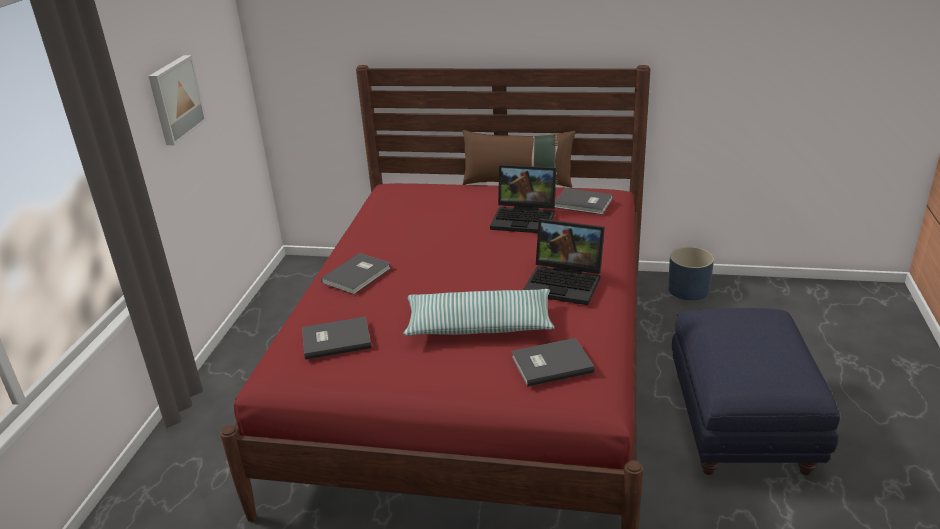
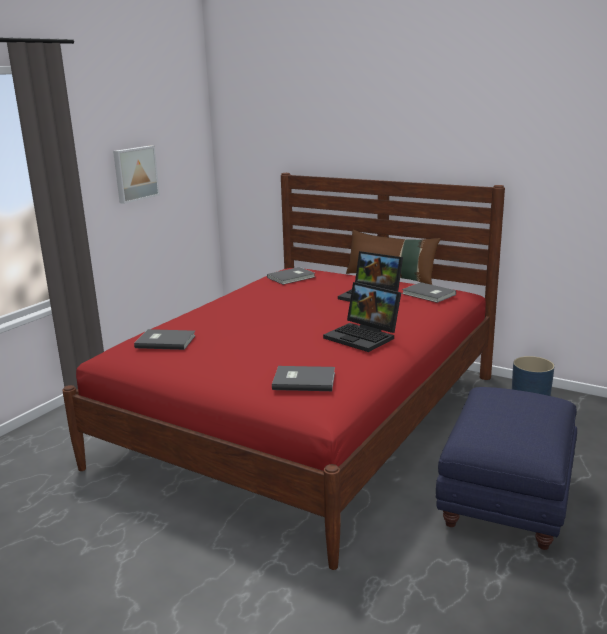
camera: 20 degrees right, 10 degrees down
grey book [321,253,391,294] -> grey book moved to [267,267,315,285]
pillow [403,289,554,336] -> none

